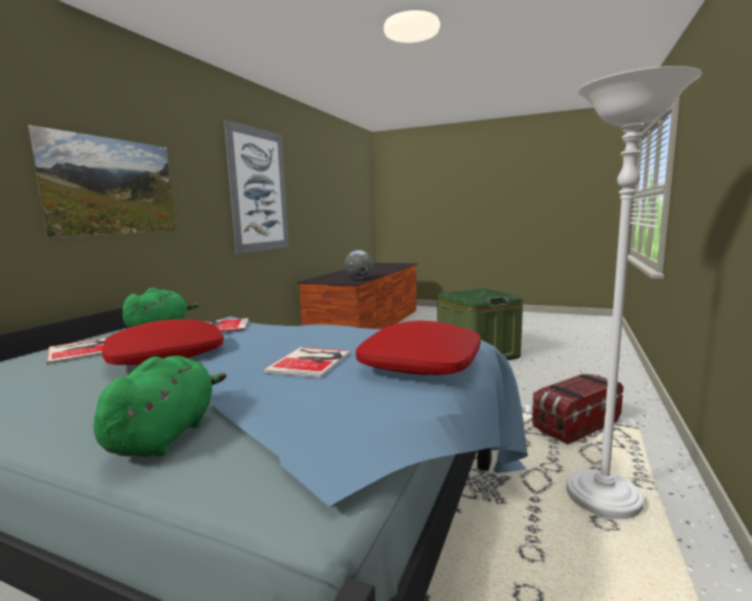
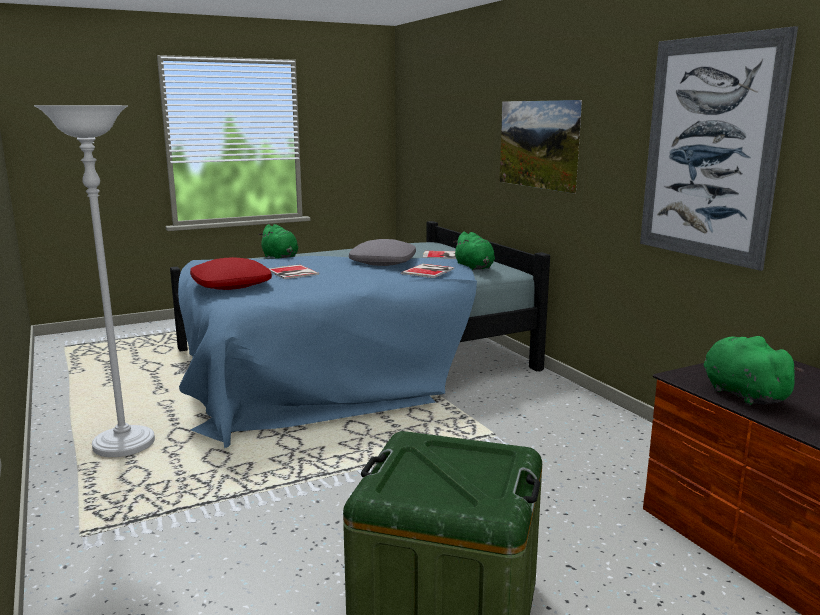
camera: 130 degrees right, 5 degrees up
red pillow [102,319,224,365] -> grey pillow [349,239,416,266]
globe [344,250,373,279] -> green plush toy [704,336,803,405]
storage box [532,374,623,444] -> none

